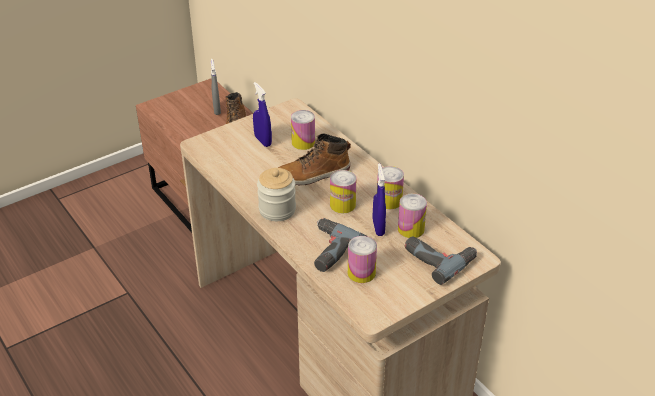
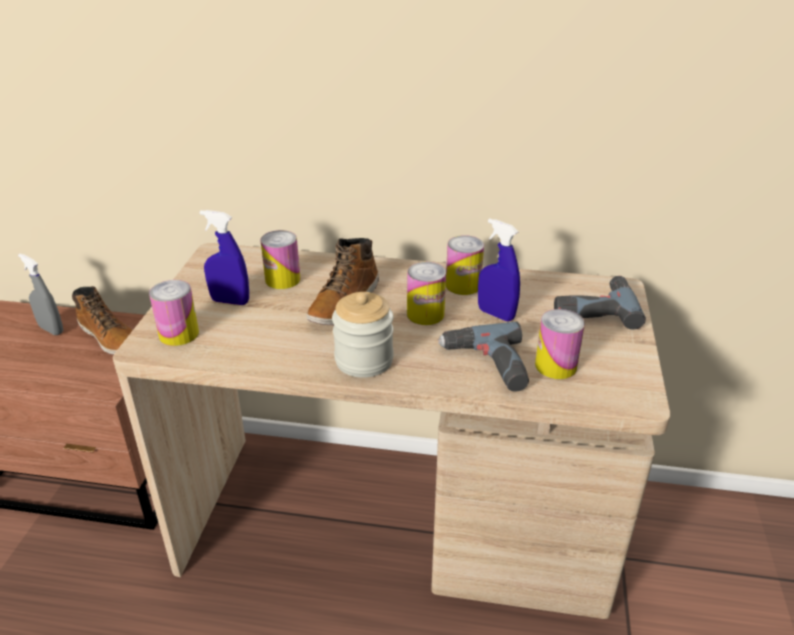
camera: 45 degrees left, 5 degrees down
can [398,193,427,238] -> can moved to [149,280,199,346]

